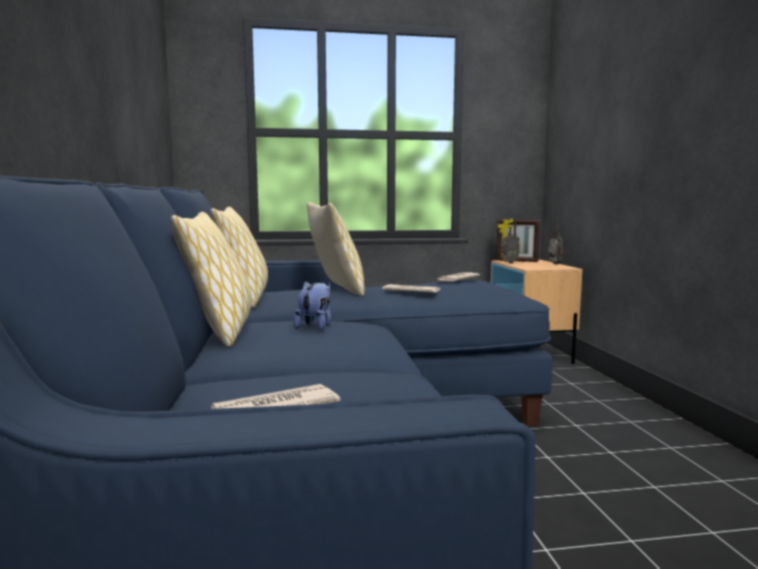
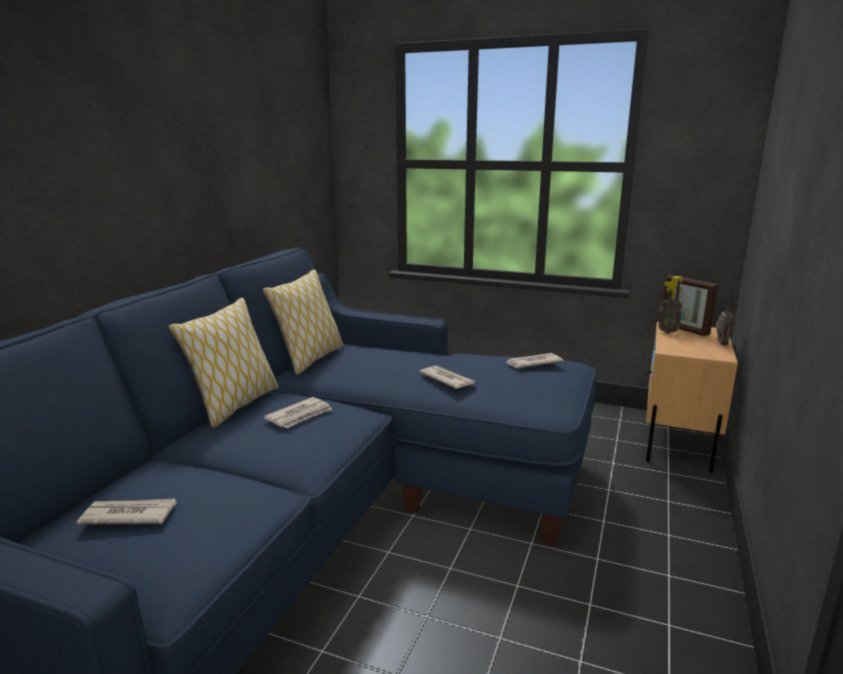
camera: 30 degrees right, 10 degrees up
plush toy [293,281,331,330] -> newspaper [264,397,332,428]
pillow [307,202,365,297] -> none

